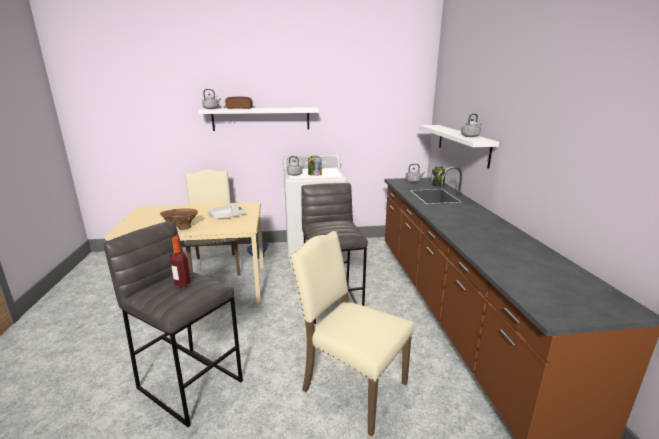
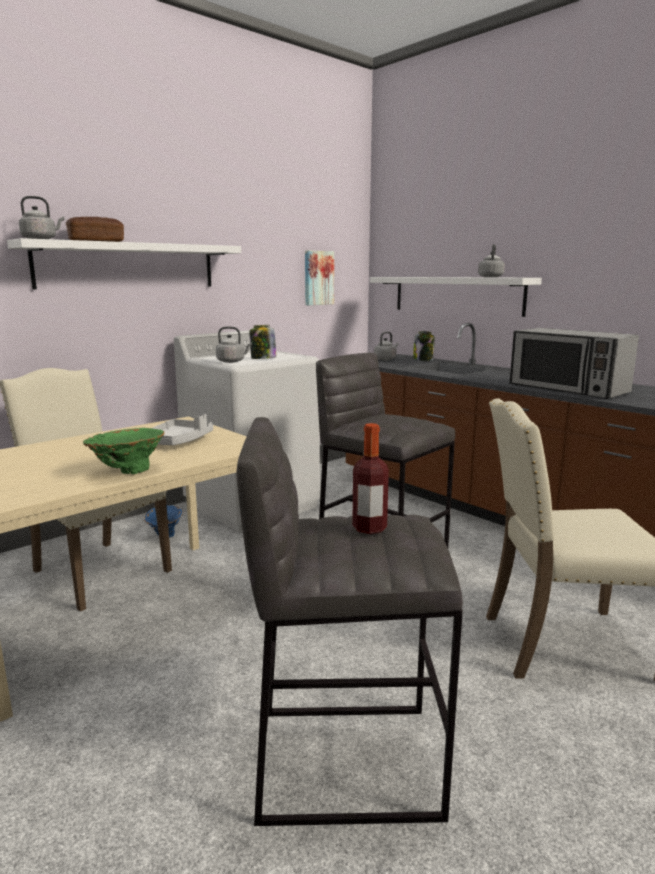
camera: 35 degrees left, 5 degrees down
brown vase [160,208,198,230] -> green vase [83,428,165,474]
none -> picture [305,251,334,305]
none -> microwave [510,328,639,399]

